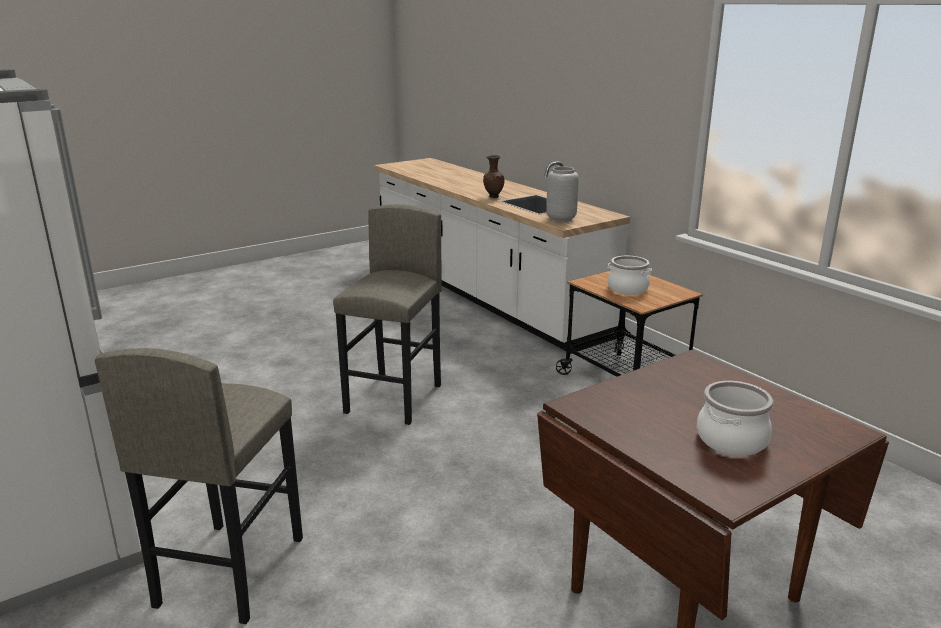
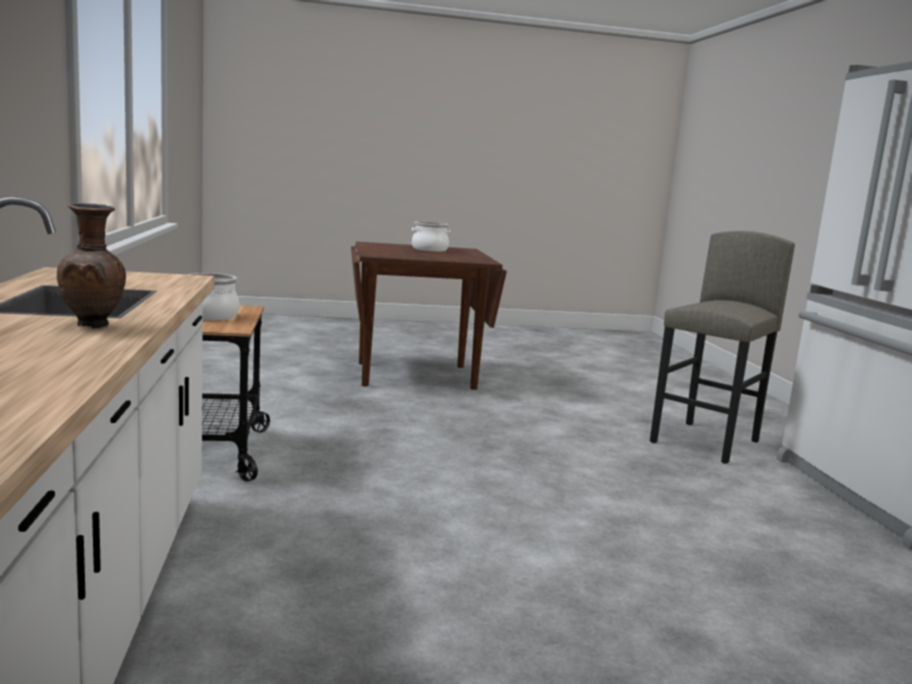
camera: 155 degrees left, 10 degrees down
grey stool [333,204,442,425] -> none
grey vase [546,167,579,222] -> none

